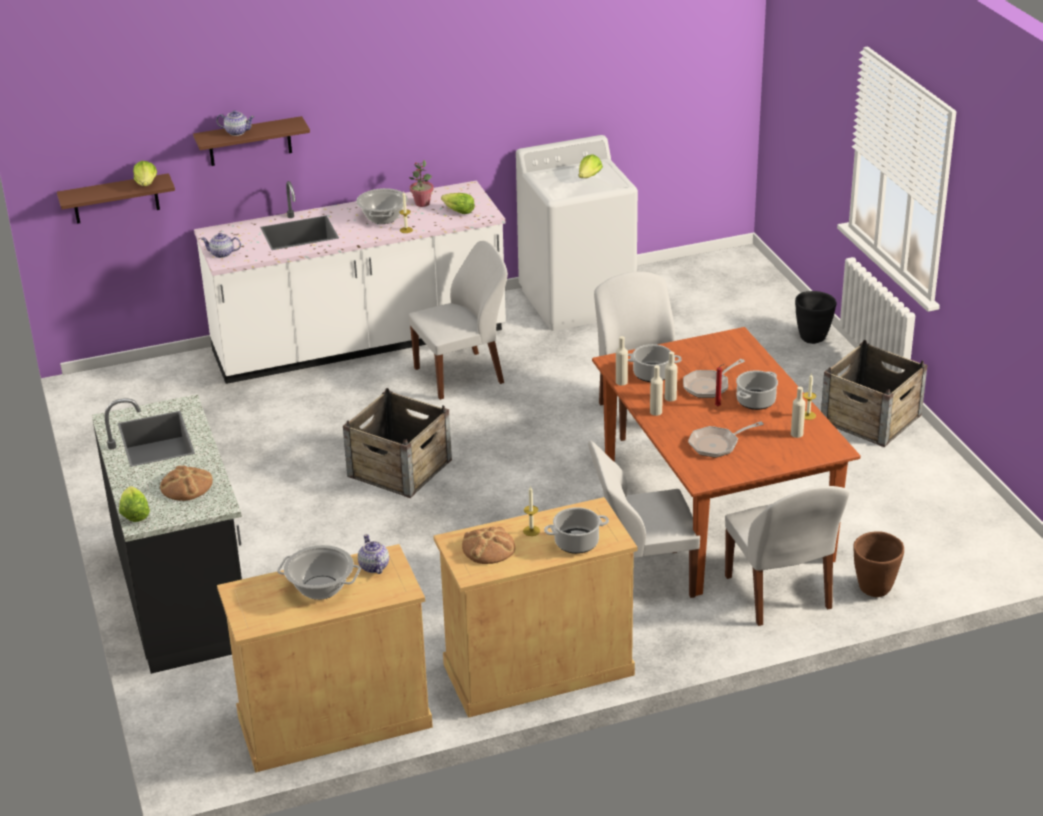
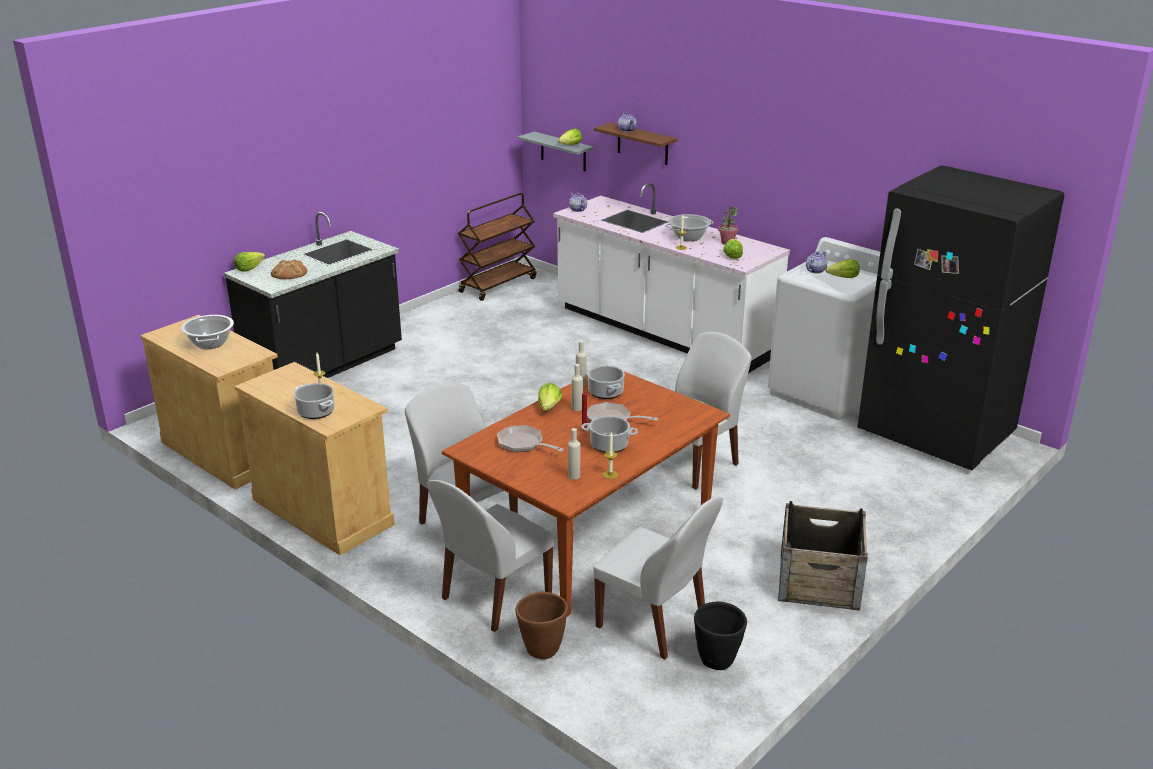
camera: 60 degrees right, 5 degrees down
brown shelf [57,173,175,224] -> grey shelf [518,131,594,171]
crate [343,388,452,498] -> none
teapot [358,534,389,574] -> teapot moved to [806,252,827,274]
white chair [409,241,508,400] -> white chair moved to [593,496,723,659]
bread [462,527,515,564] -> none
beige bottle [650,365,663,416] -> lettuce [538,383,563,411]
black planter [795,291,836,344] -> black planter moved to [694,601,747,670]
none -> brown cart [458,193,537,301]
none -> black fridge [857,165,1064,470]

